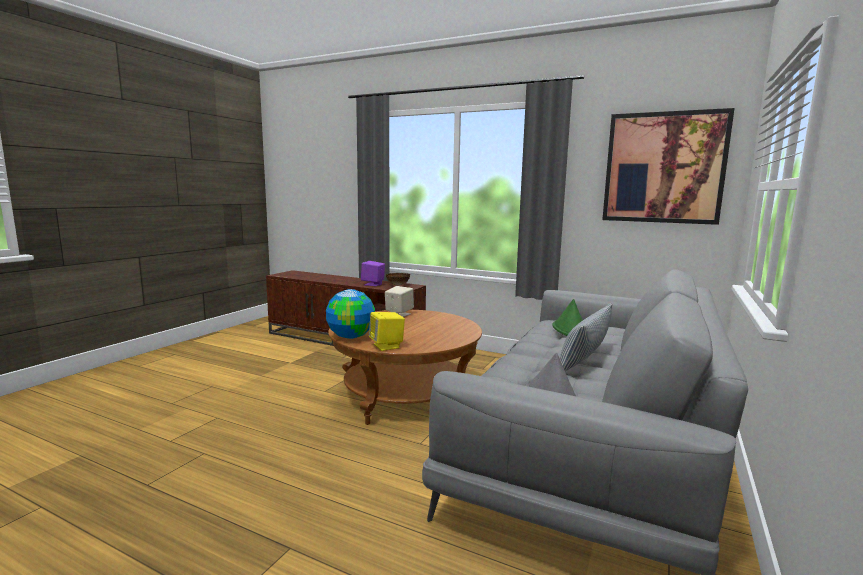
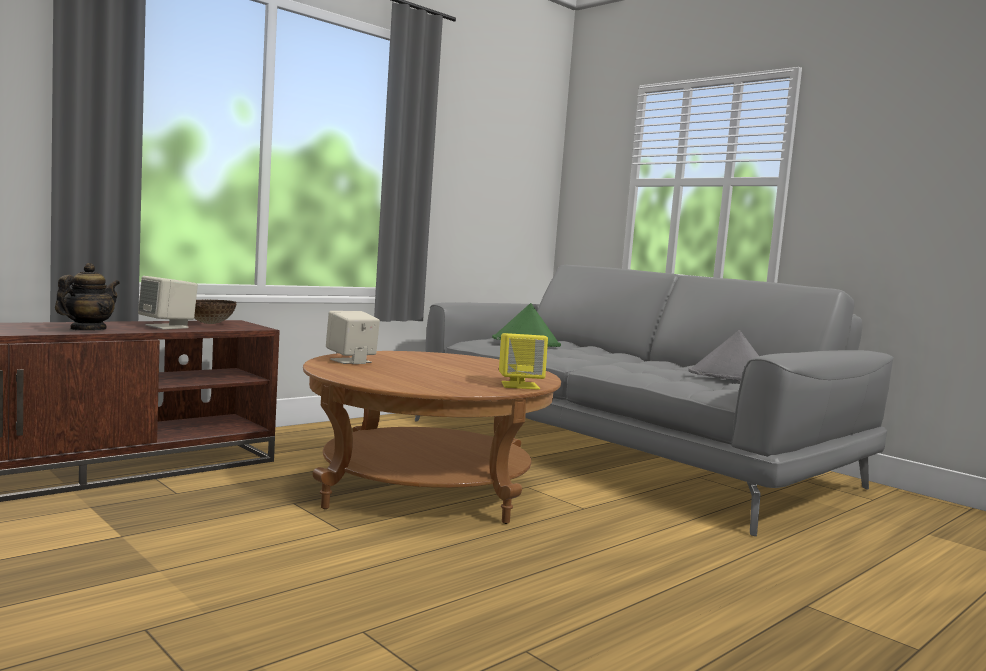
camera: 70 degrees left, 5 degrees down
globe [326,289,375,339] -> none
purple speaker [361,261,385,286] -> beige speaker [138,276,198,329]
pillow [560,303,612,371] -> none
picture [602,108,735,225] -> none
none -> teapot [55,263,120,330]

